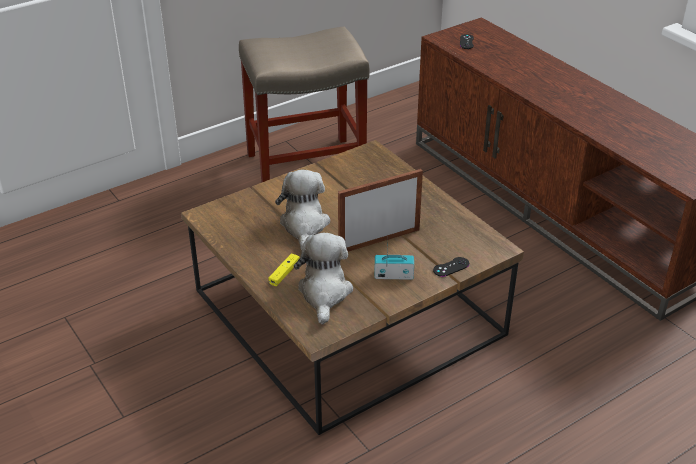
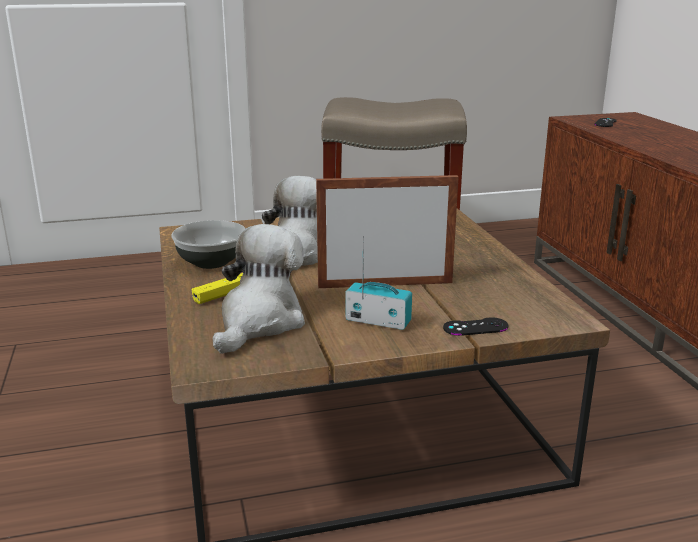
camera: 20 degrees right, 15 degrees down
none -> bowl [171,220,246,269]

